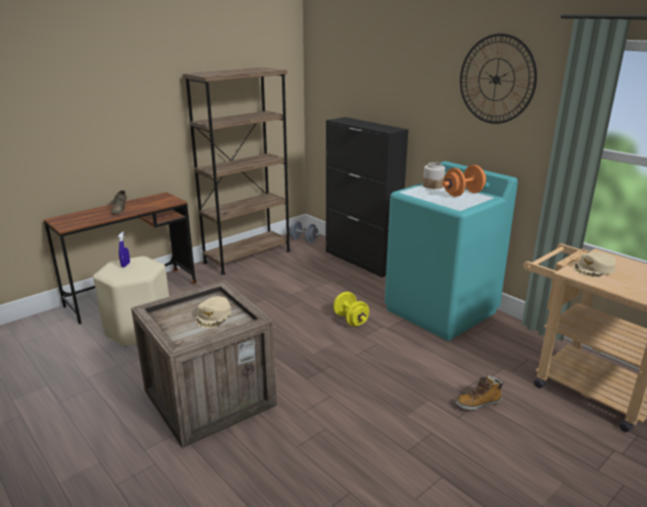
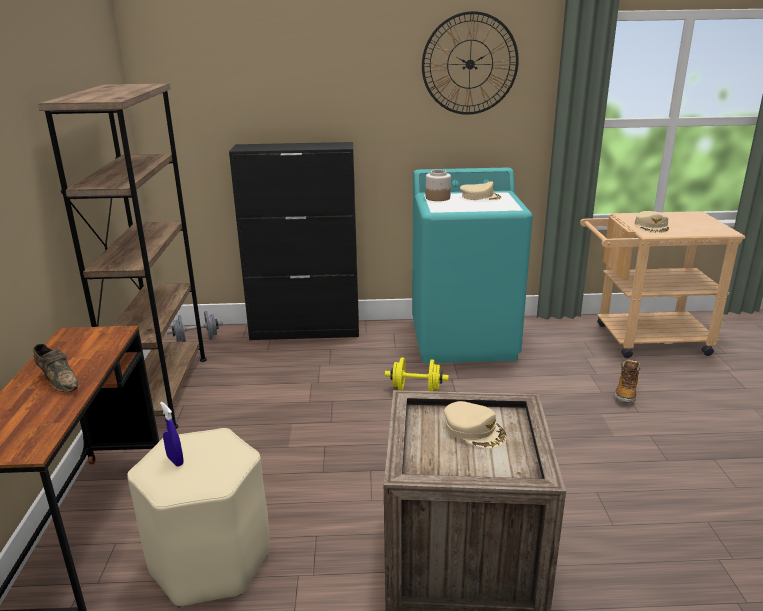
camera: 50 degrees left, 0 degrees up
orange dumbbell [442,165,486,197] -> beige cap [460,181,502,200]

